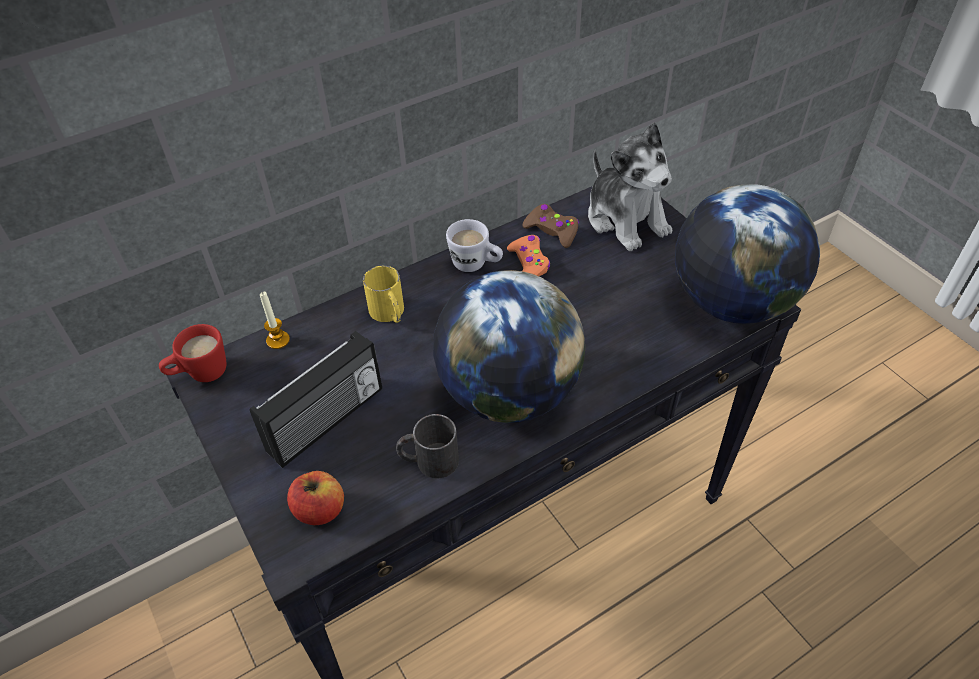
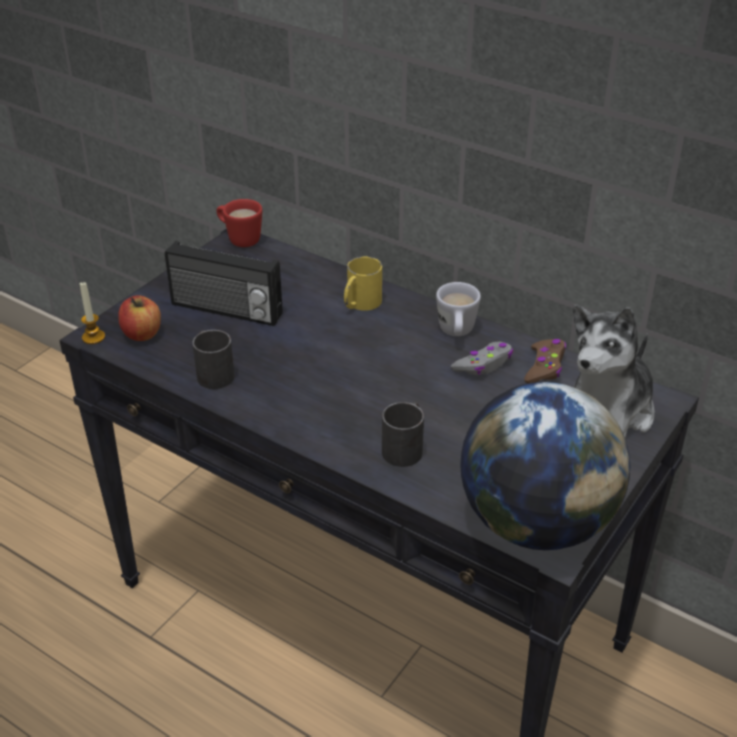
camera: 65 degrees right, 10 degrees down
candle [260,292,290,349] -> candle moved to [80,281,105,344]
globe [433,270,585,423] -> none
orange game controller [507,235,550,276] -> grey game controller [451,341,513,375]
none -> black mug [382,402,424,467]

